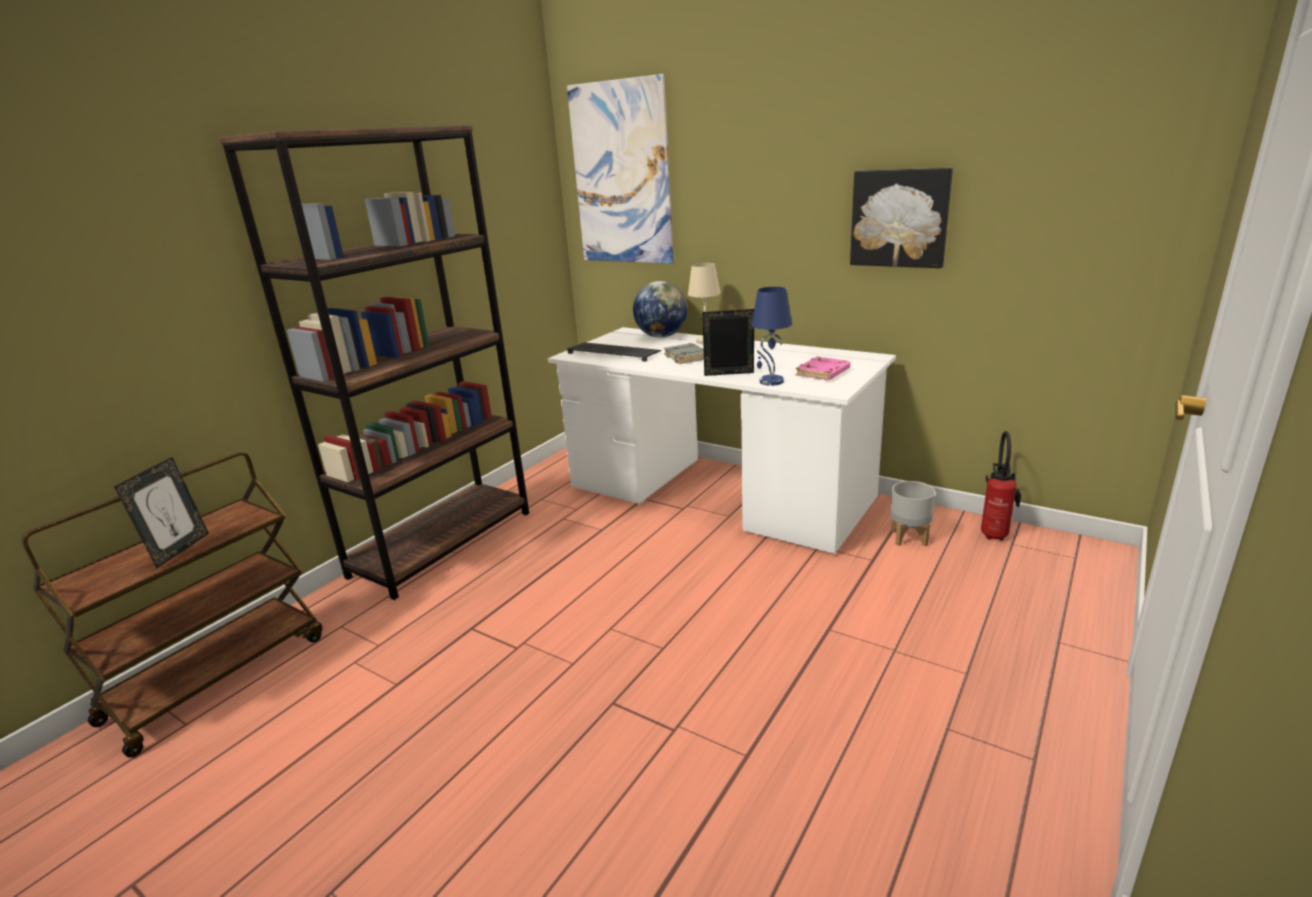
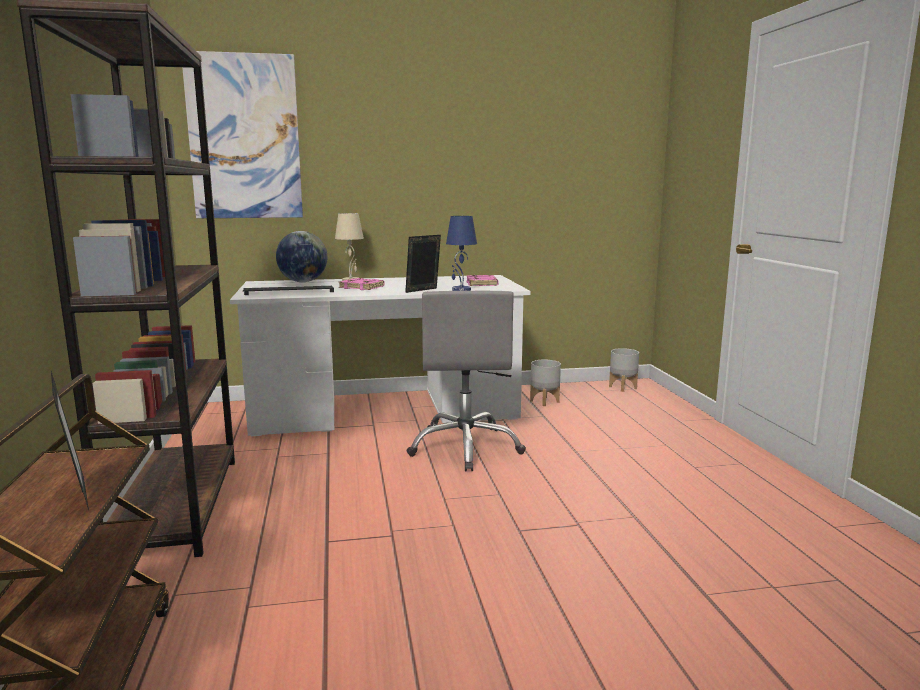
camera: 45 degrees left, 10 degrees down
grey book [664,343,704,364] -> pink book [339,278,385,290]
picture [850,168,953,268] -> none
fire extinguisher [981,431,1021,541] -> none
none -> grey office chair [406,291,526,471]
none -> grey planter [609,348,639,392]

